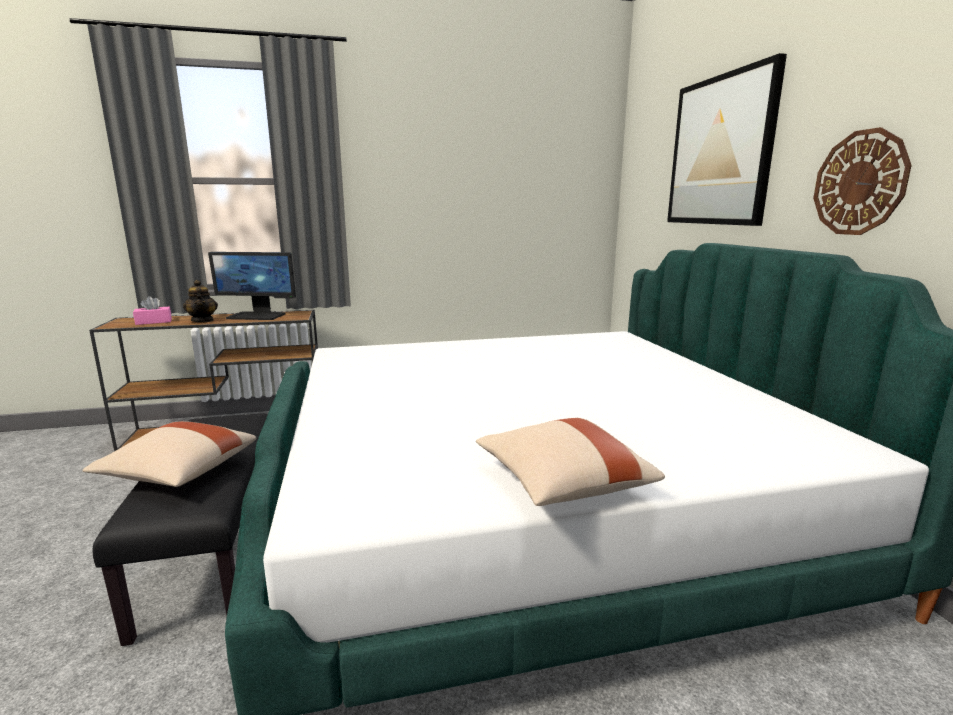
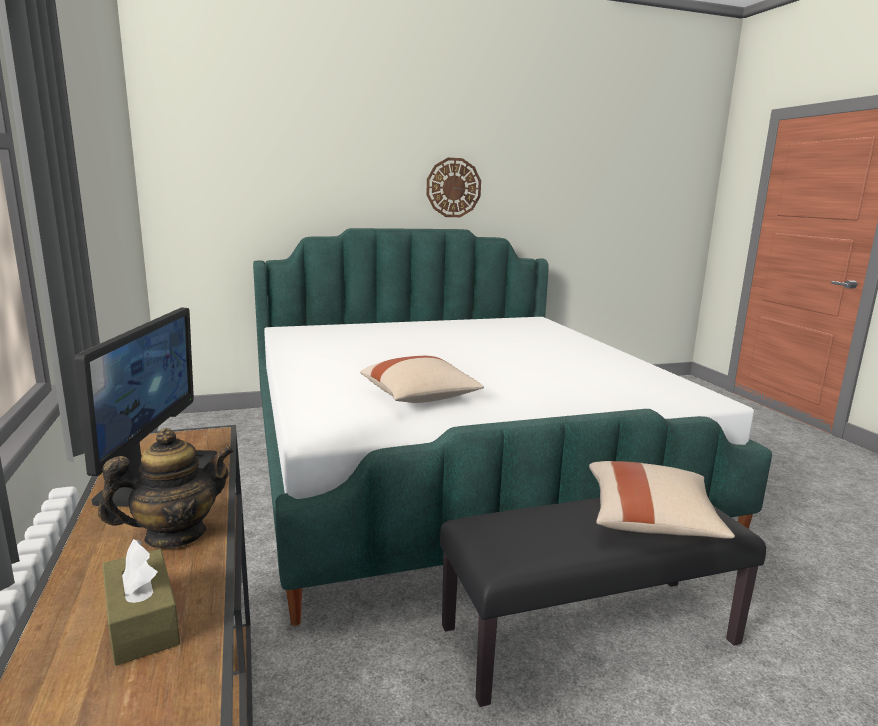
camera: 95 degrees left, 0 degrees up
pink tissue box [133,296,172,325] -> brown tissue box [102,539,180,666]
beige pillow [476,418,665,506] -> beige pillow moved to [360,356,484,403]
picture [667,53,787,226] -> none

